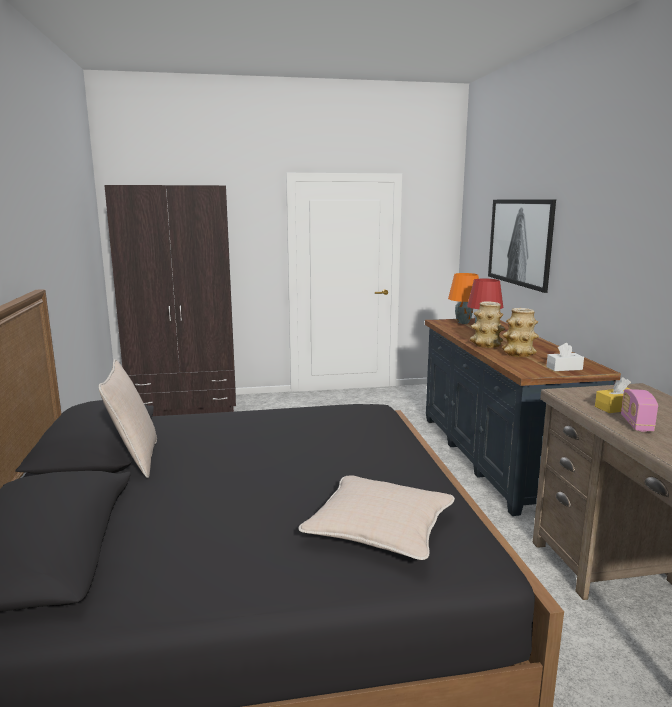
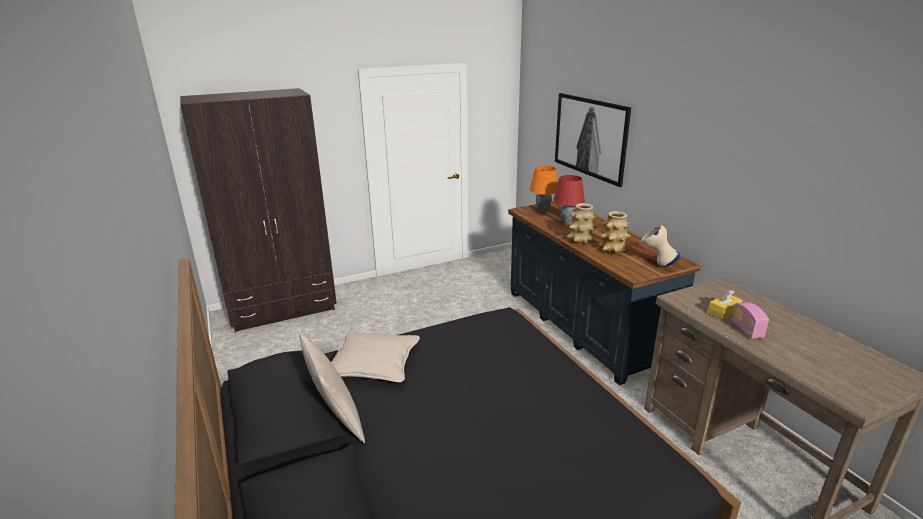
camera: 15 degrees left, 10 degrees up
beige pillow [298,475,455,560] -> beige pillow moved to [331,331,420,382]
white tissue box [546,343,584,371] -> beige vase [641,225,680,267]

